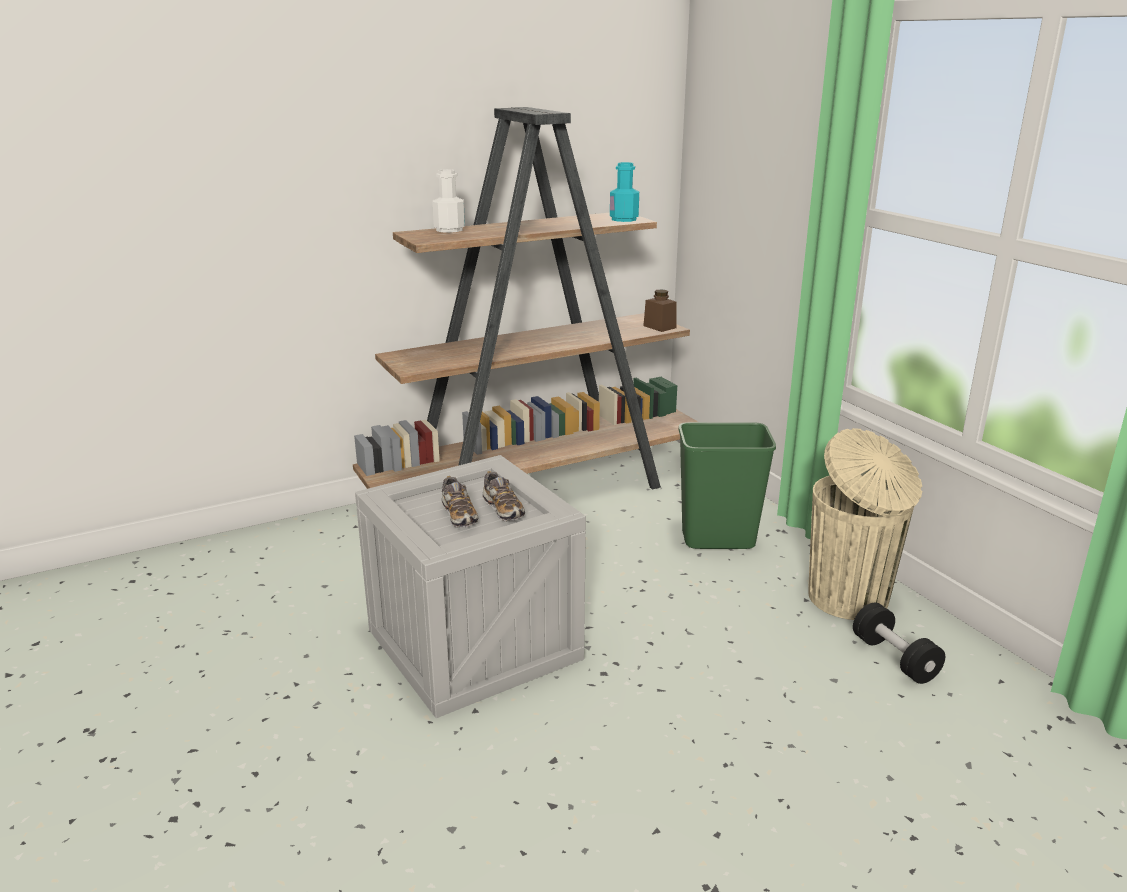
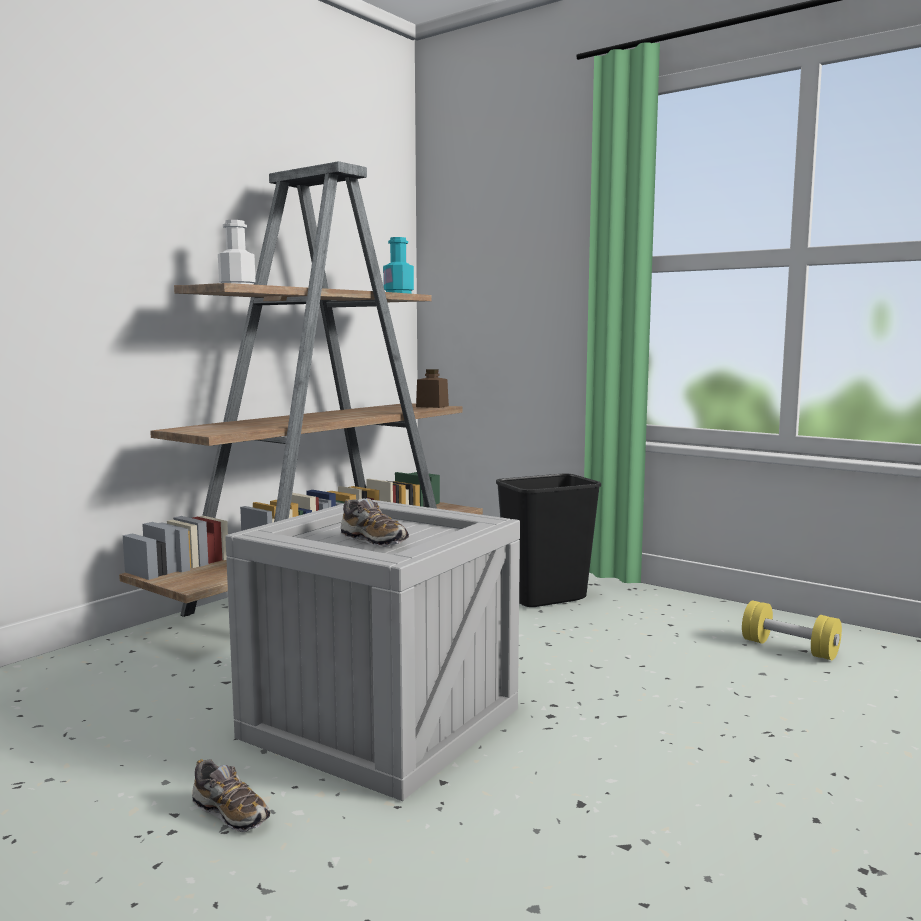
camera: 25 degrees left, 15 degrees down
shoe [483,471,525,522] -> shoe moved to [192,759,270,832]
green trash can [678,422,776,549] -> black trash can [496,474,601,607]
beige trash can [808,428,922,620] -> none
black dumbbell [853,602,945,684] -> yellow dumbbell [742,600,842,660]

